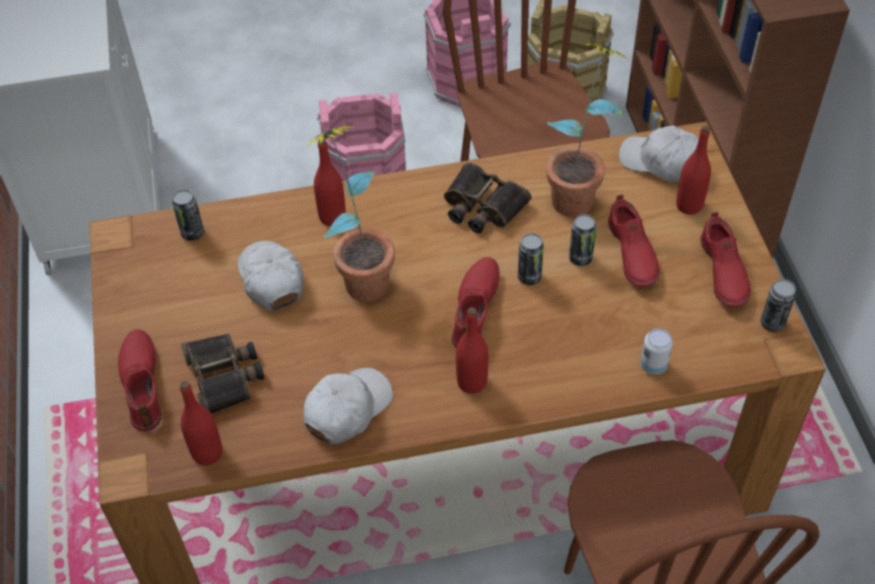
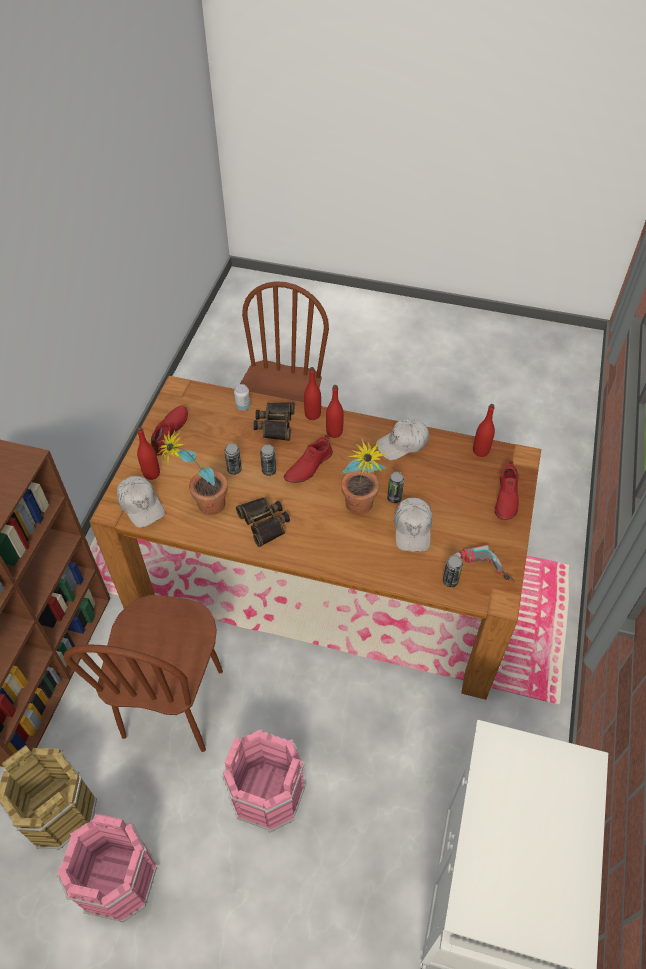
camera: 155 degrees left, 0 degrees up
binoculars [181,333,265,414] -> binoculars moved to [253,402,295,441]
red bottle [314,138,346,226] -> red bottle moved to [304,367,321,420]
red shoe [608,194,660,287] -> none
can [761,279,796,332] -> can moved to [387,472,404,503]
none -> power drill [452,545,514,583]

